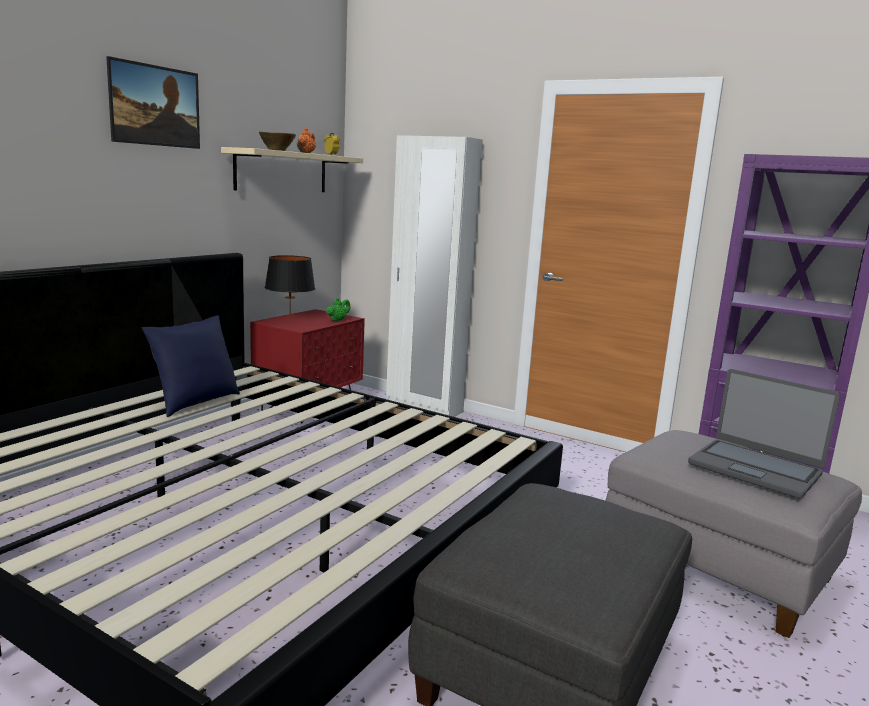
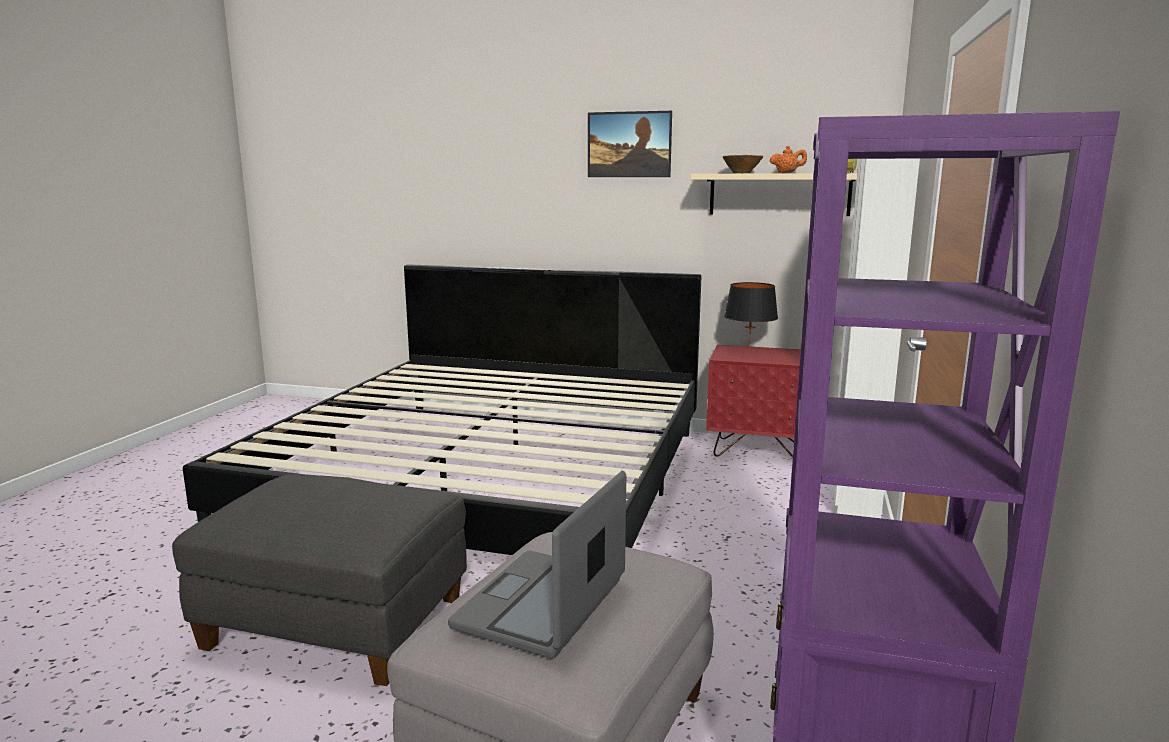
camera: 75 degrees right, 0 degrees up
blue pillow [142,315,240,417] -> none
green teapot [326,298,350,321] -> none

